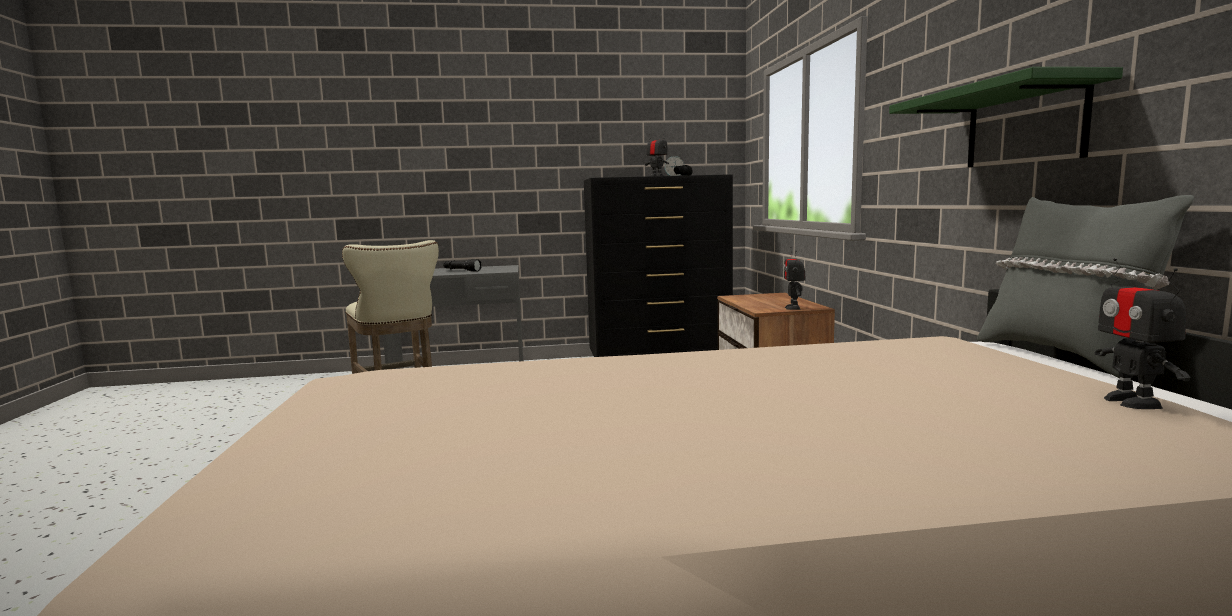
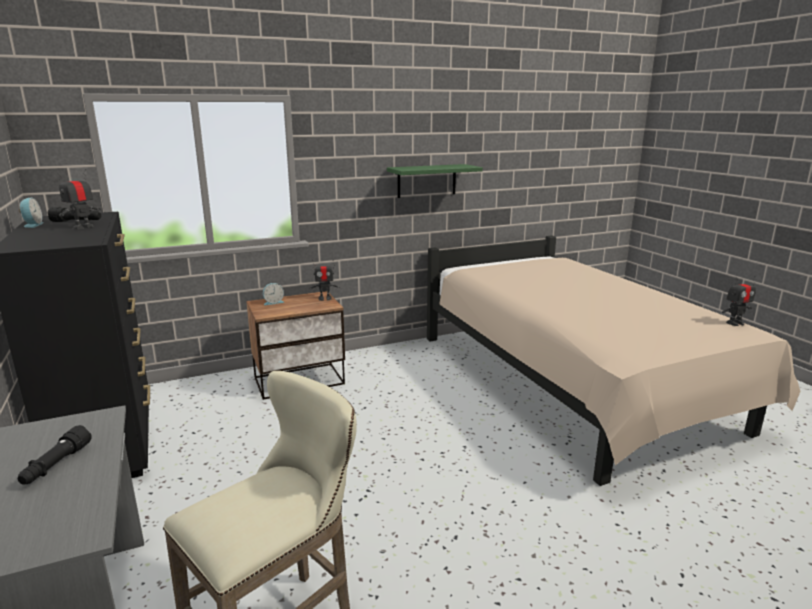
camera: 105 degrees left, 10 degrees up
grey pillow [977,195,1194,378] -> none
toy robot [1095,258,1190,409] -> toy robot moved to [722,276,756,326]
none -> alarm clock [263,283,284,305]

